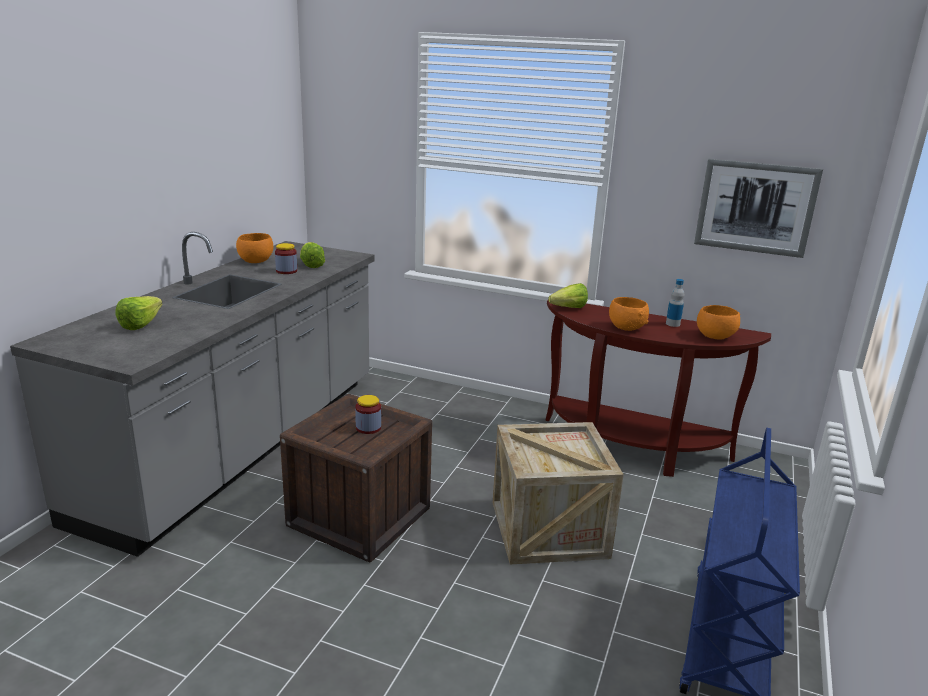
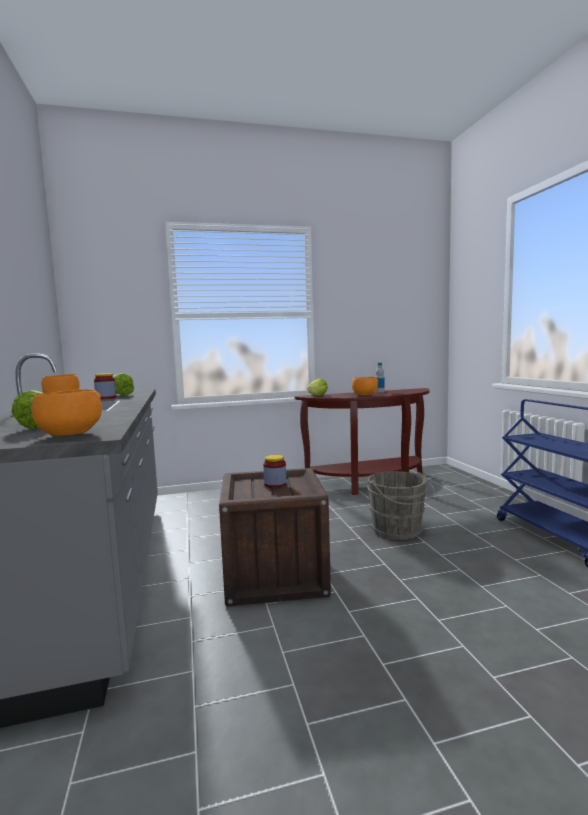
camera: 35 degrees left, 15 degrees down
crate [493,422,624,564] -> grey bucket [367,471,435,540]
picture [694,158,823,258] -> none
orange bowl [697,305,740,340] -> orange bowl moved to [31,389,102,436]

